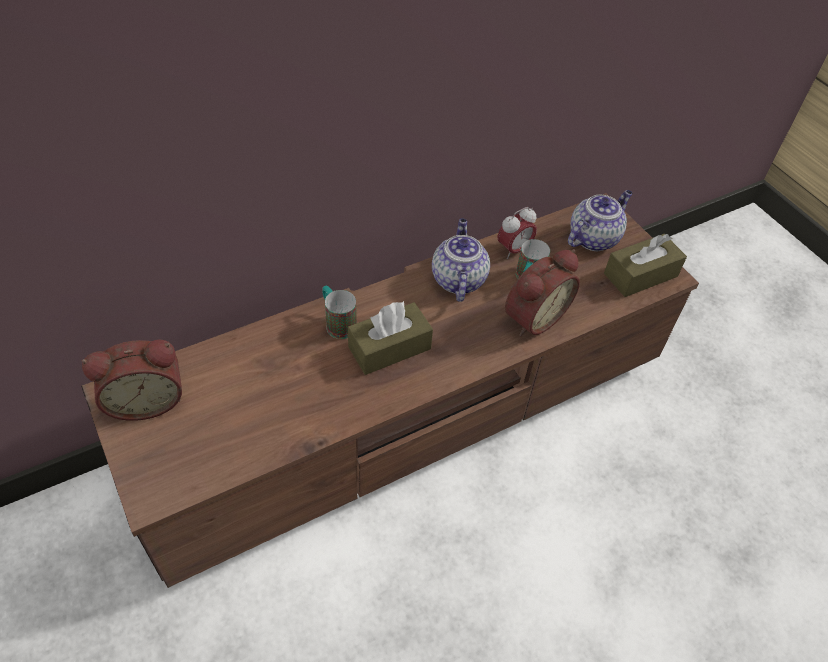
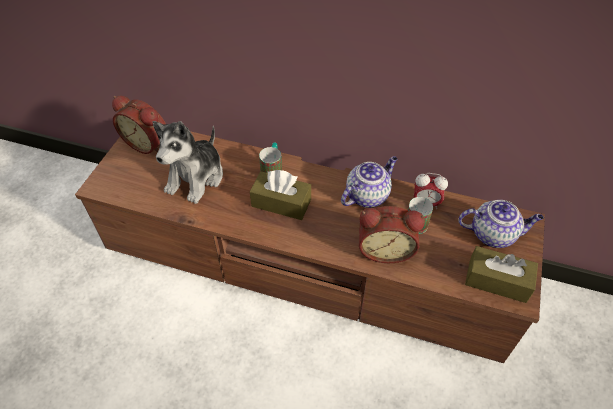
camera: 50 degrees right, 0 degrees up
none -> plush toy [152,121,223,204]

